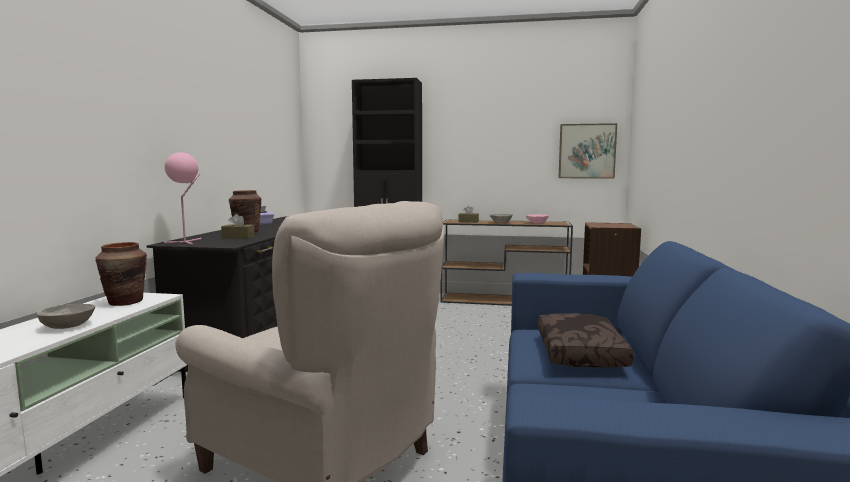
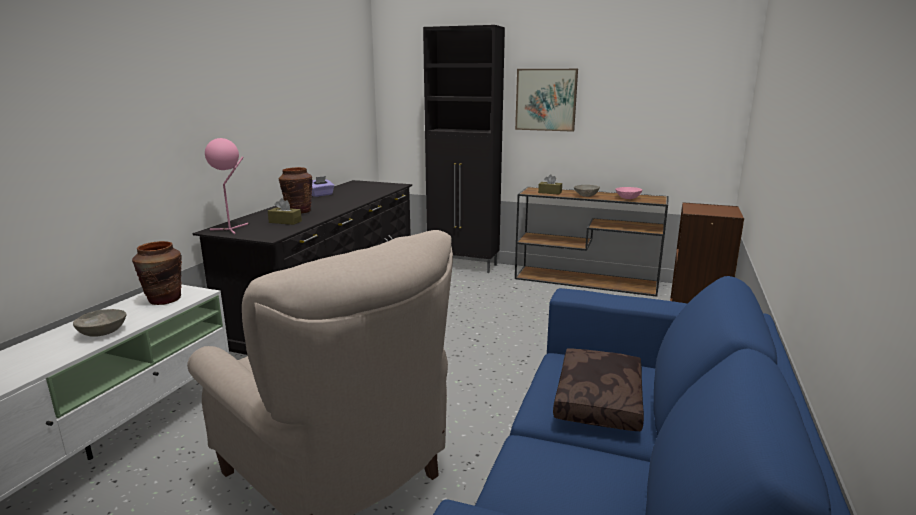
camera: 10 degrees right, 10 degrees up
picture [558,123,617,179] -> picture moved to [515,69,578,132]

